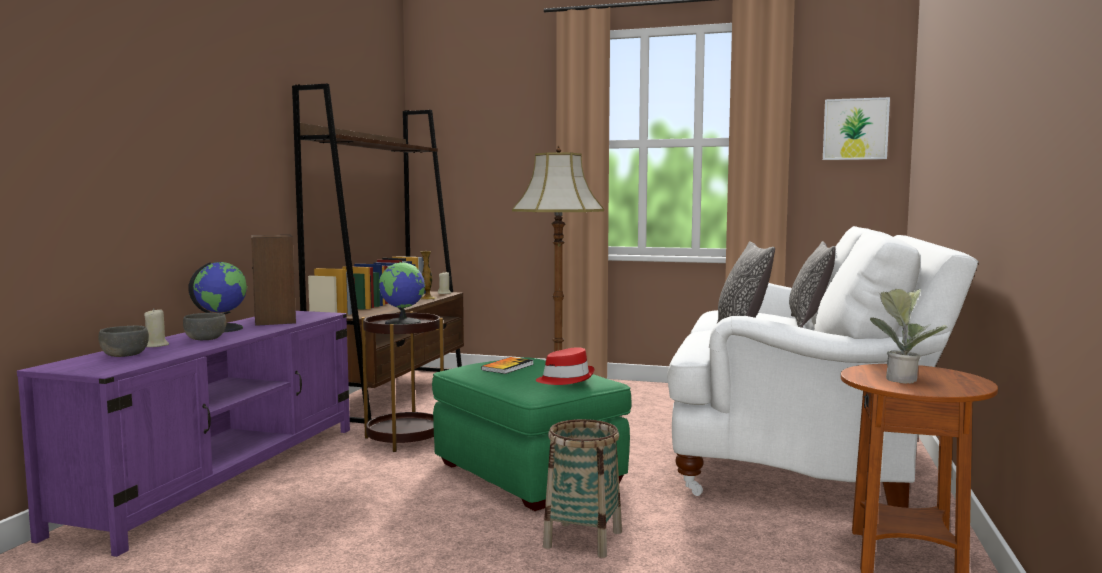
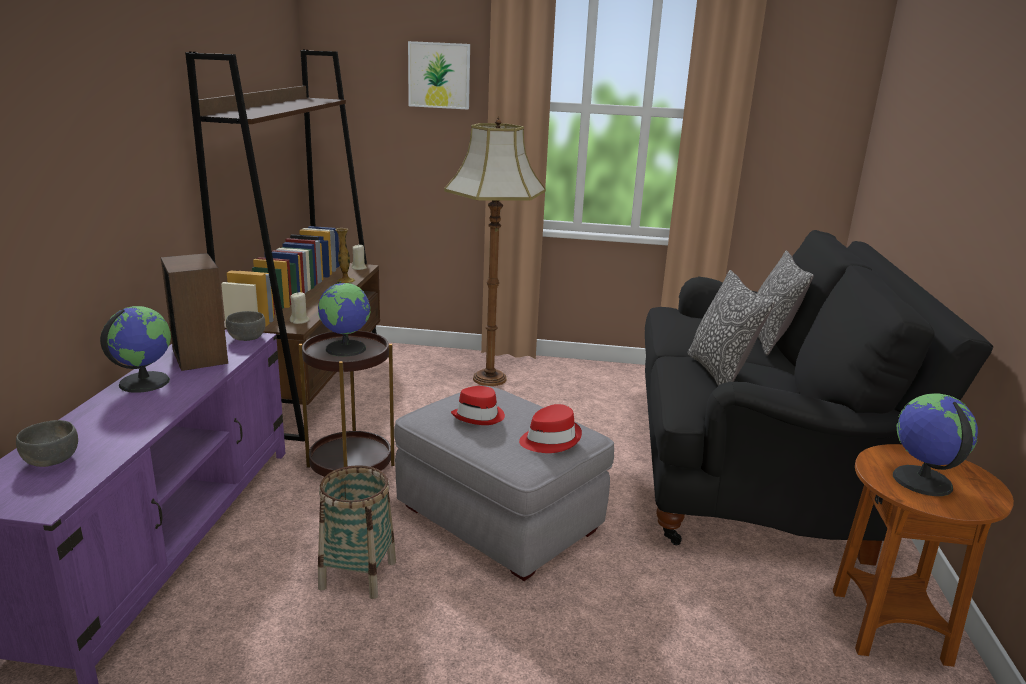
camera: 10 degrees left, 15 degrees up
beige candle [144,308,169,347] -> beige candle moved to [290,292,310,324]
grey bowl [183,313,226,340] -> grey bowl moved to [226,311,265,341]
green ottoman [432,357,632,511] -> grey ottoman [394,385,614,581]
book [481,357,534,374] -> red hat [451,386,505,425]
basket [543,419,622,558] -> basket moved to [318,465,396,599]
white sofa [667,226,978,508] -> black sofa [645,230,993,566]
picture [823,97,890,160] -> picture moved to [408,41,470,110]
potted plant [870,289,948,384] -> globe [893,393,978,496]

